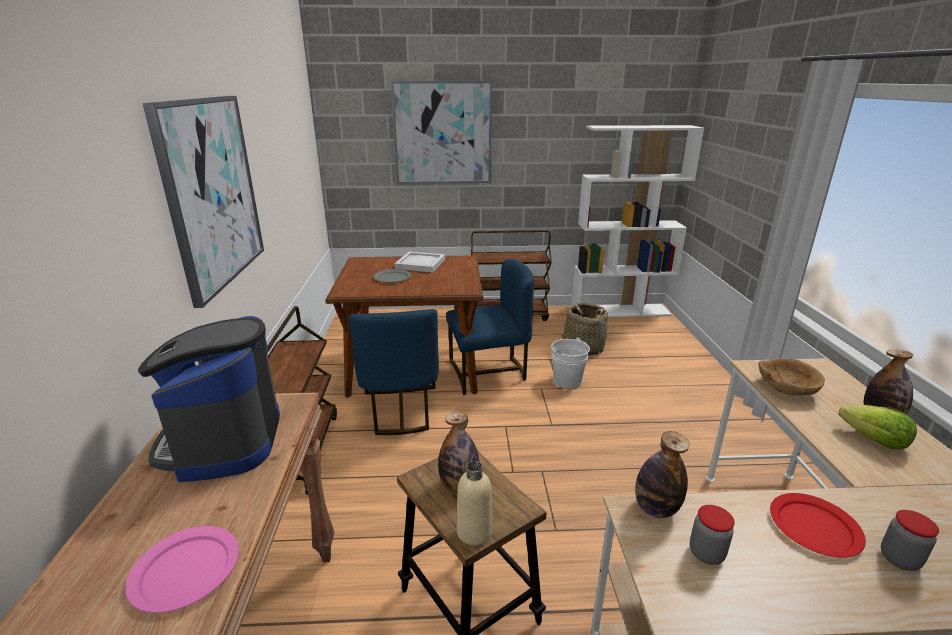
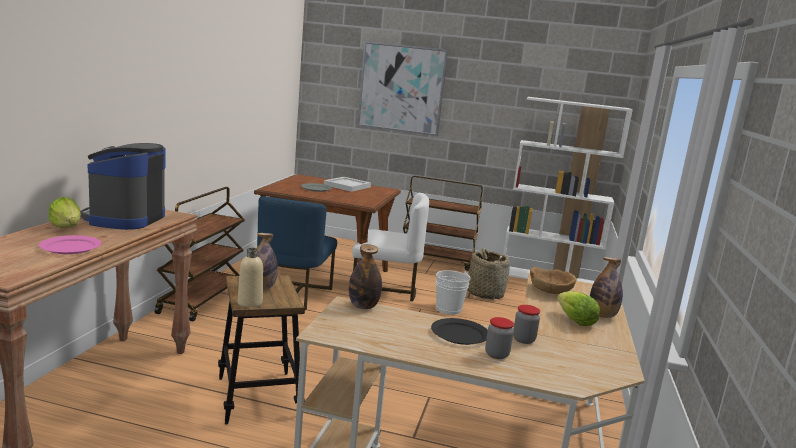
camera: 15 degrees right, 10 degrees down
picture [142,96,264,308] -> none
blue chair [446,259,535,395] -> white chair [352,193,429,301]
jar [690,505,735,565] -> jar moved to [513,305,540,344]
red plate [770,493,866,558] -> black plate [431,318,488,345]
none -> lettuce [48,197,81,228]

